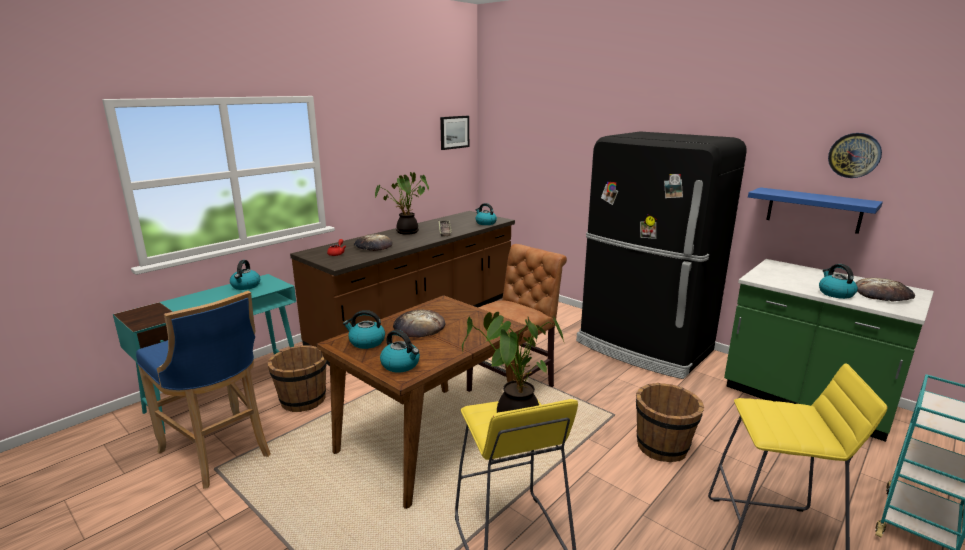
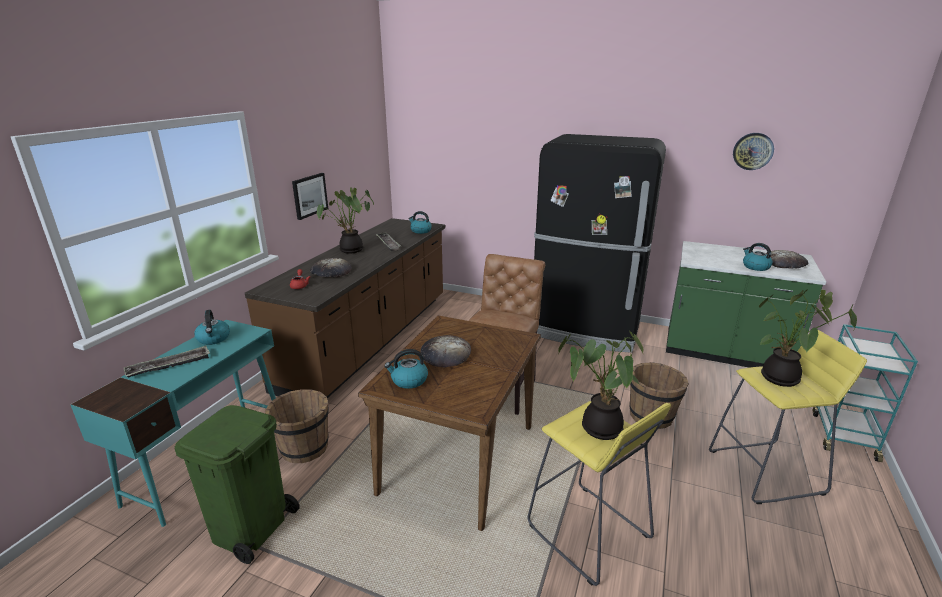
camera: 20 degrees left, 5 degrees up
blue stool [136,291,271,489] -> green trash can [174,405,300,564]
kettle [380,330,420,372] -> none
picture [440,116,469,150] -> picture moved to [292,173,328,220]
blue shelf [748,187,883,234] -> none
none -> tray [123,345,210,378]
none -> potted plant [759,289,857,387]

